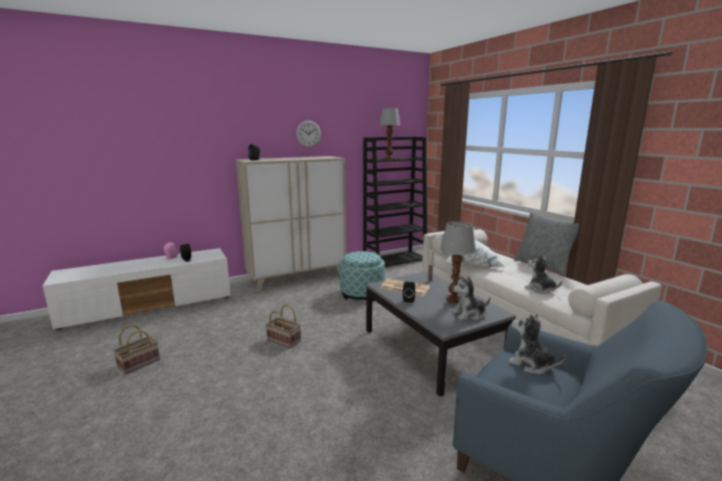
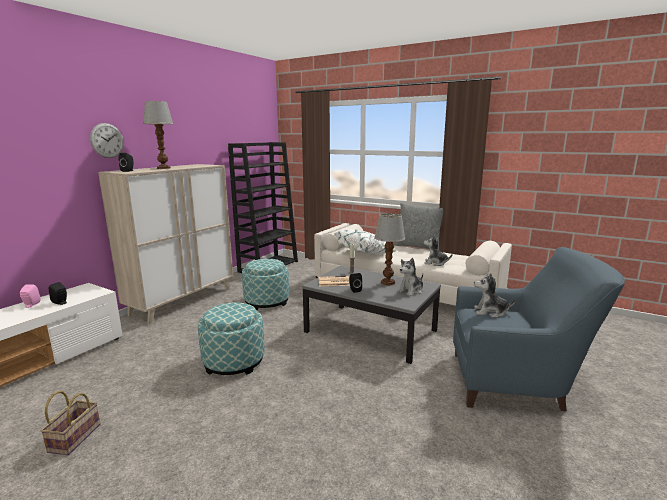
camera: 30 degrees left, 0 degrees up
basket [266,305,301,348] -> ottoman [198,302,264,375]
wall clock [296,120,321,147] -> wall clock moved to [90,123,124,158]
table lamp [379,108,400,159] -> table lamp moved to [143,101,173,169]

